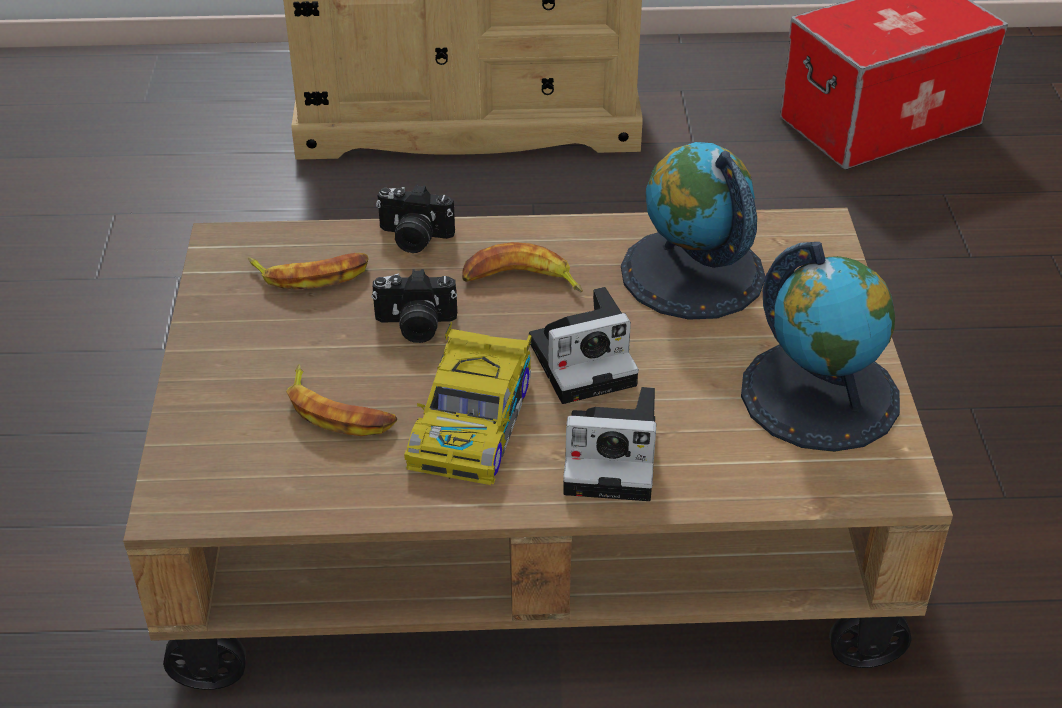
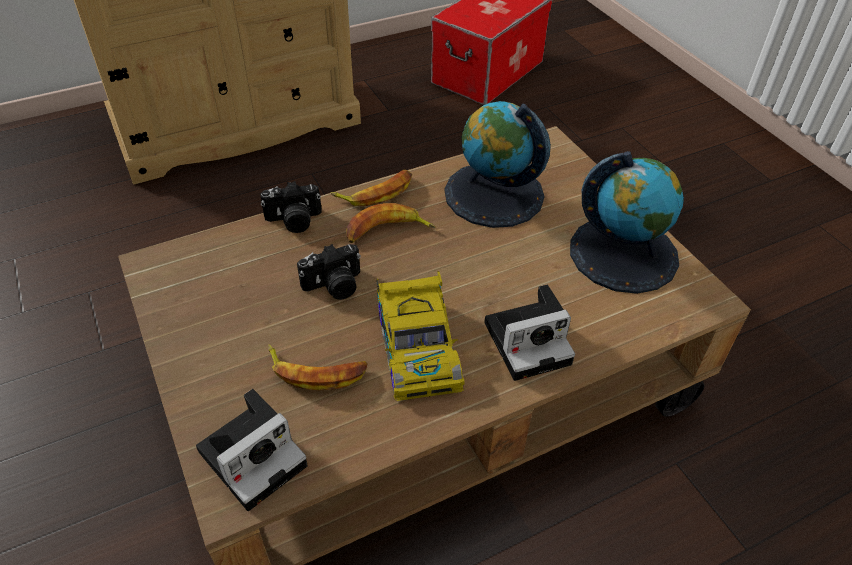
camera: 25 degrees left, 5 degrees up
banana [248,253,369,290] -> banana moved to [331,170,412,206]
camera [529,287,639,404] -> camera moved to [196,389,308,511]

